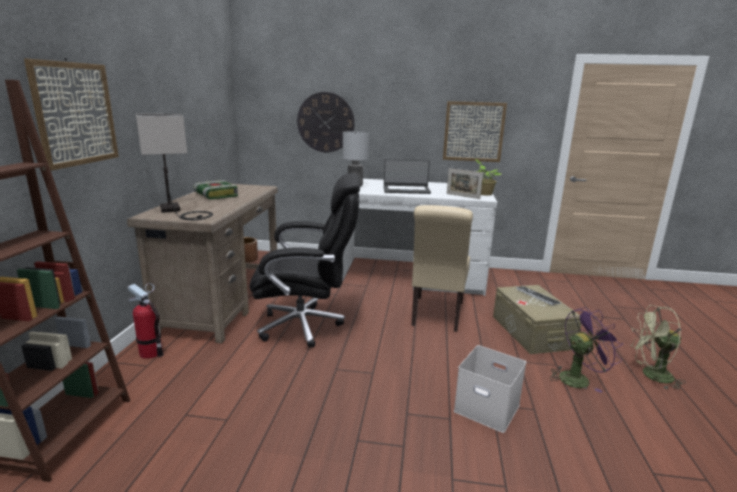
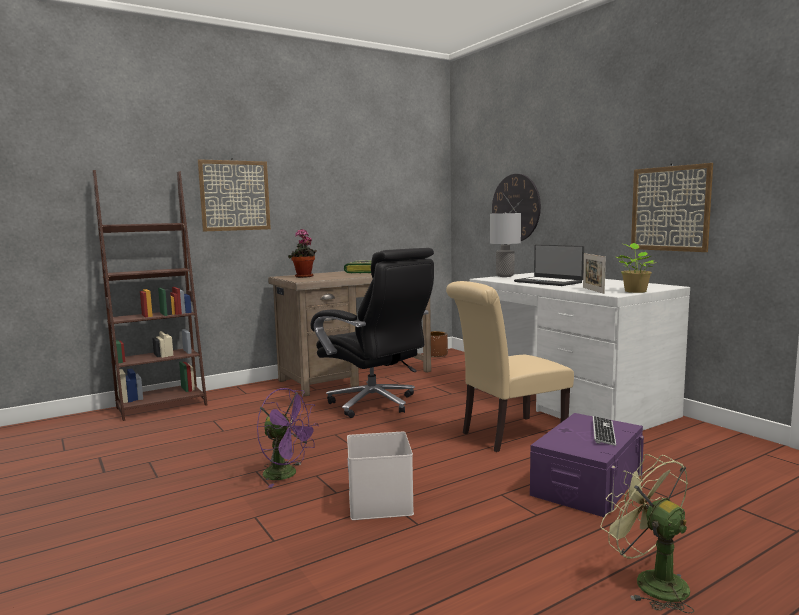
camera: 50 degrees right, 10 degrees down
fire extinguisher [128,283,164,359] -> none
table lamp [136,114,213,220] -> potted plant [288,229,317,278]
beige storage box [493,285,581,354] -> purple storage box [530,413,644,517]
purple fan [550,307,623,393] -> purple fan moved to [257,388,319,487]

